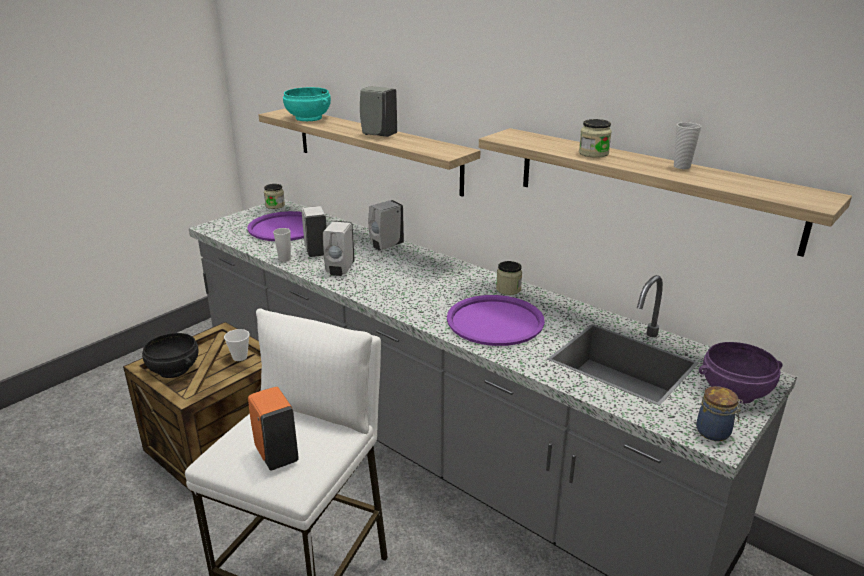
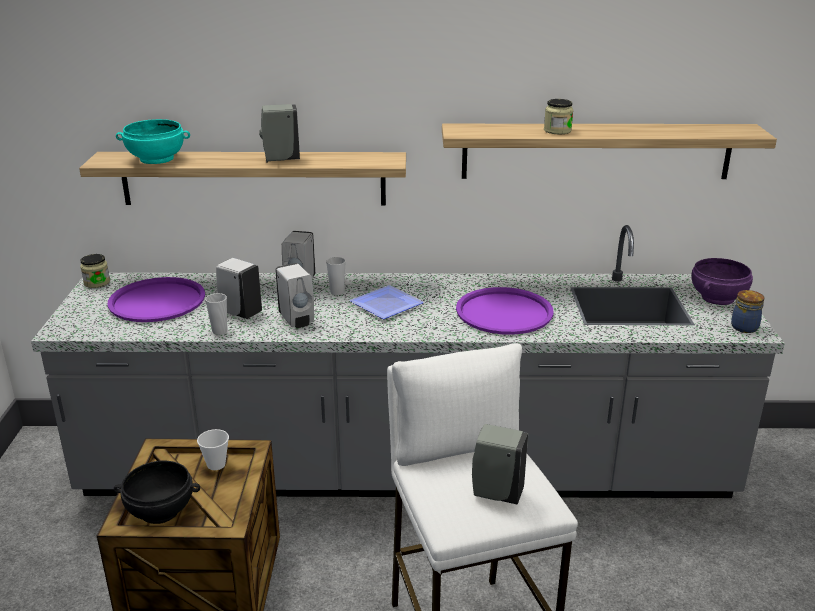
camera: 40 degrees left, 0 degrees up
orange soap dispenser [248,387,299,471] -> grey soap dispenser [472,424,528,505]
jar [496,261,522,295] -> none
cup [674,122,701,169] -> cup moved to [326,257,346,295]
none -> plate [350,285,424,319]

